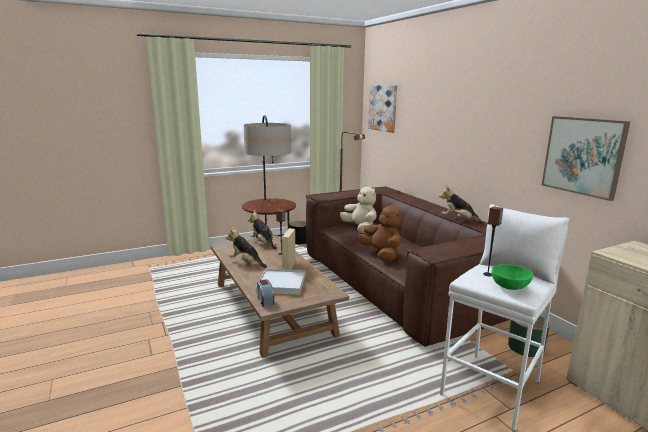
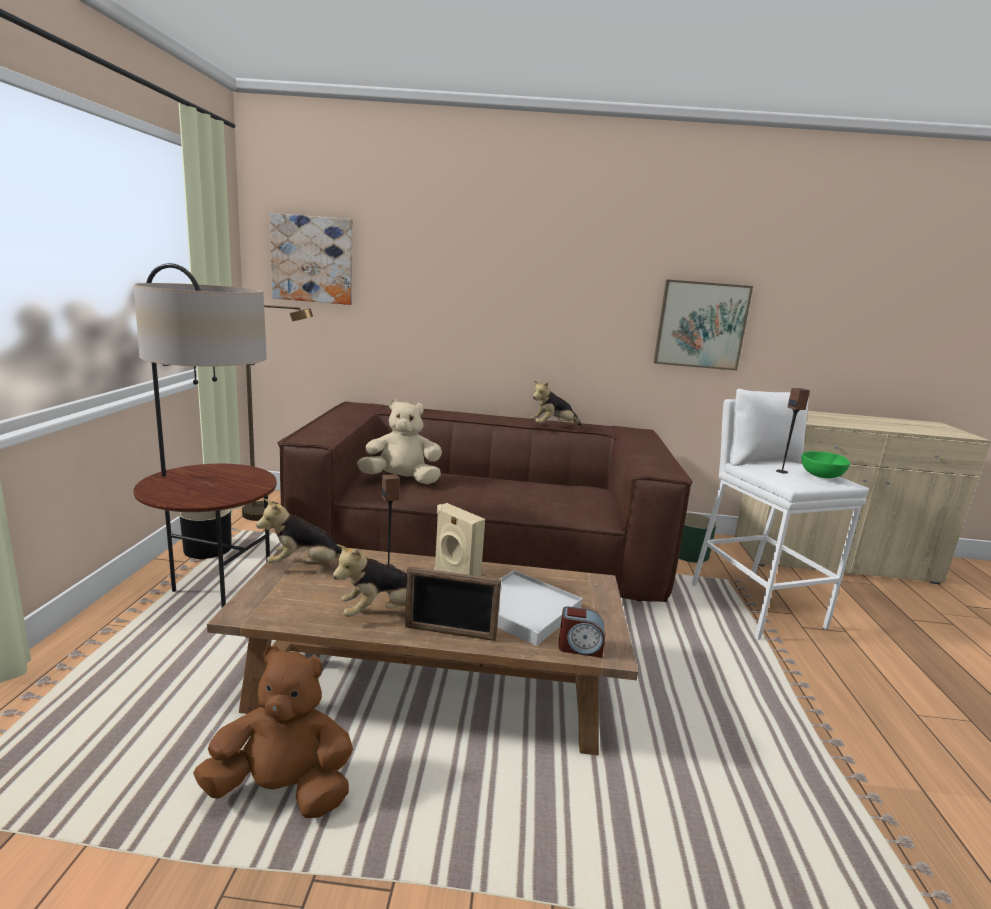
camera: 60 degrees left, 0 degrees up
brown plush toy [359,203,401,262] -> brown plush toy moved to [193,646,353,818]
none -> picture frame [405,567,501,641]

